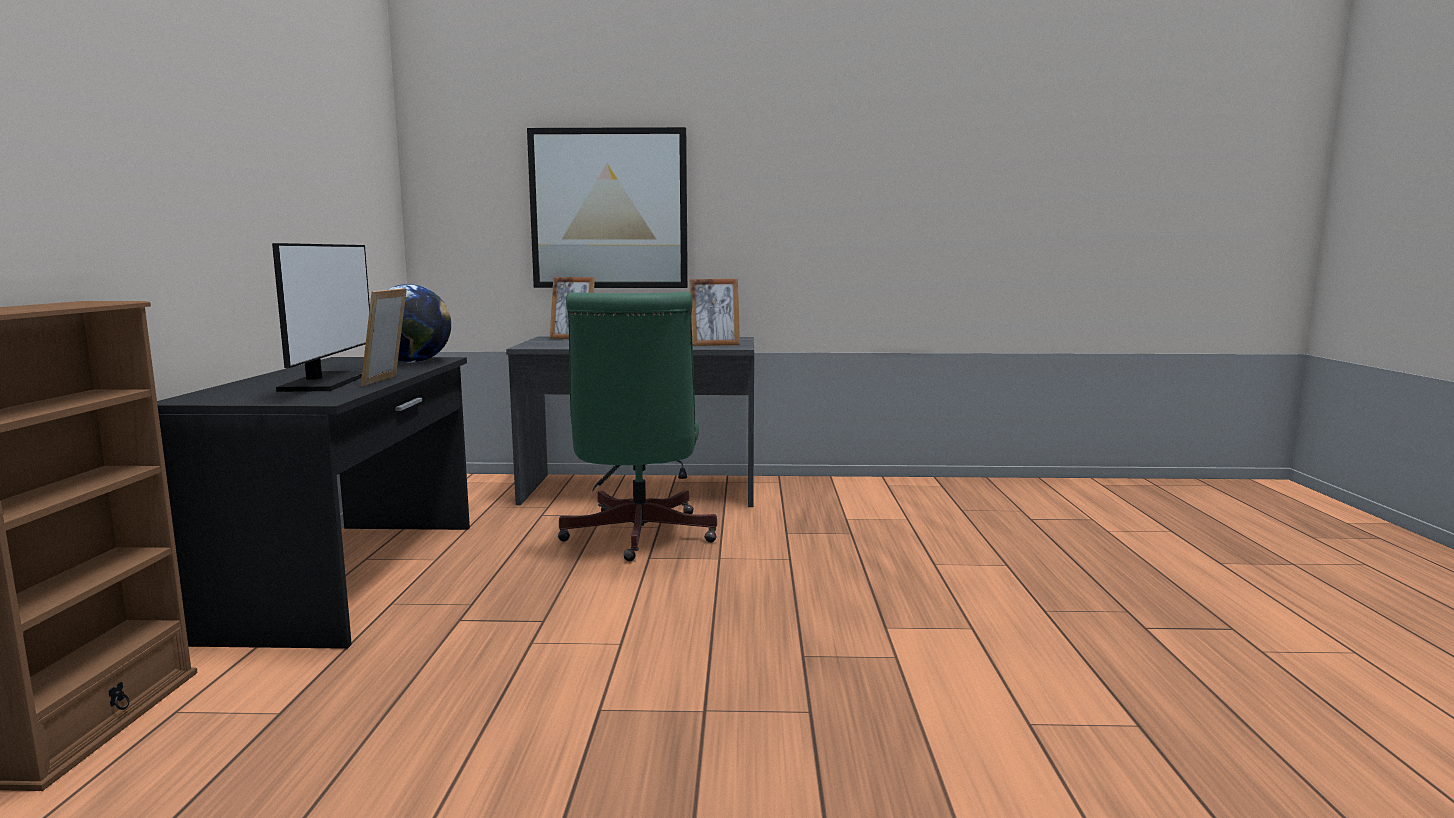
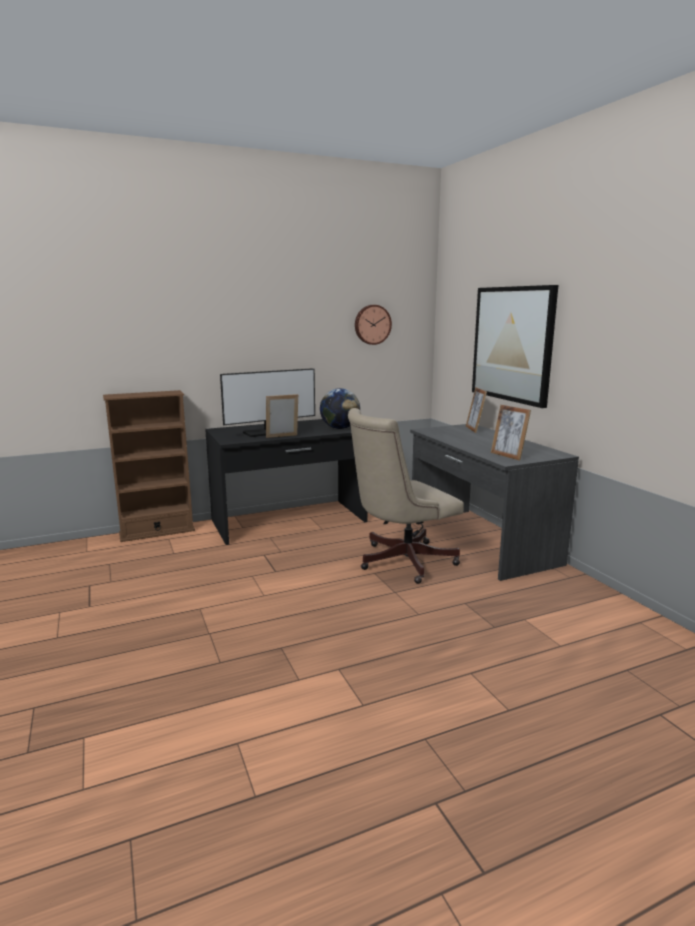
camera: 65 degrees right, 5 degrees up
green office chair [558,292,717,562] -> beige office chair [348,408,464,584]
none -> wall clock [355,305,392,345]

